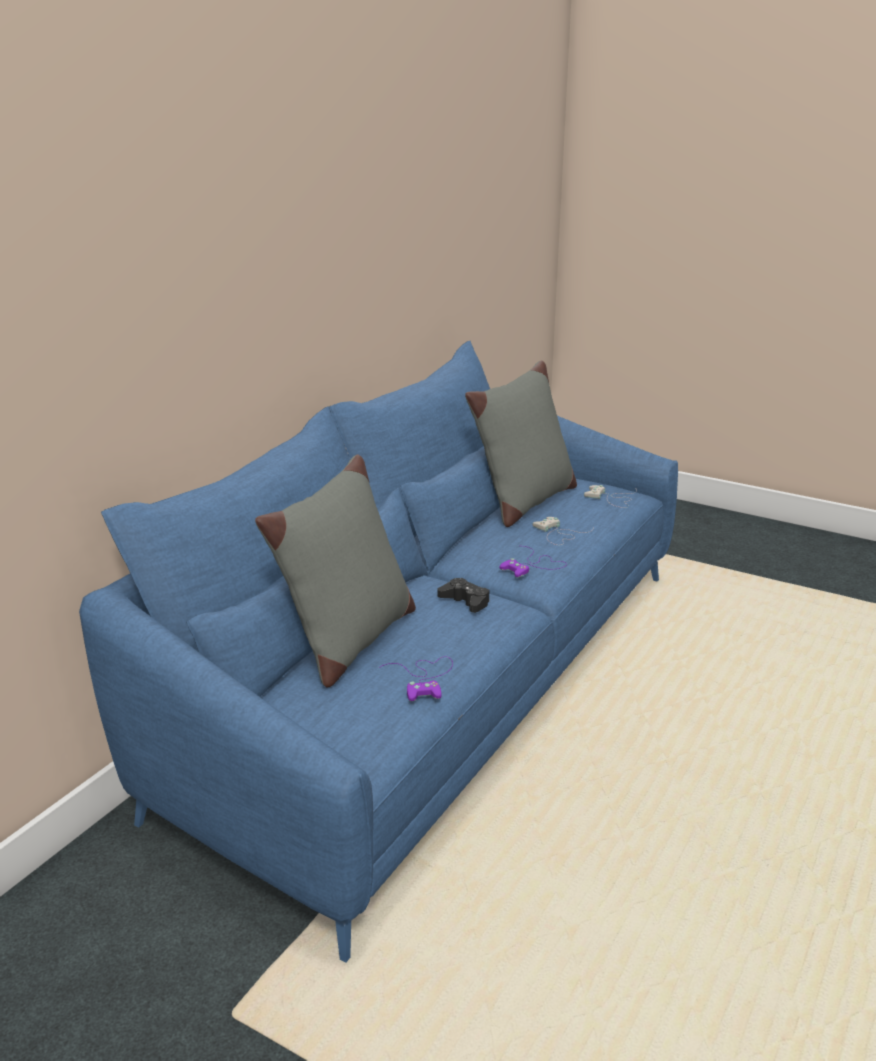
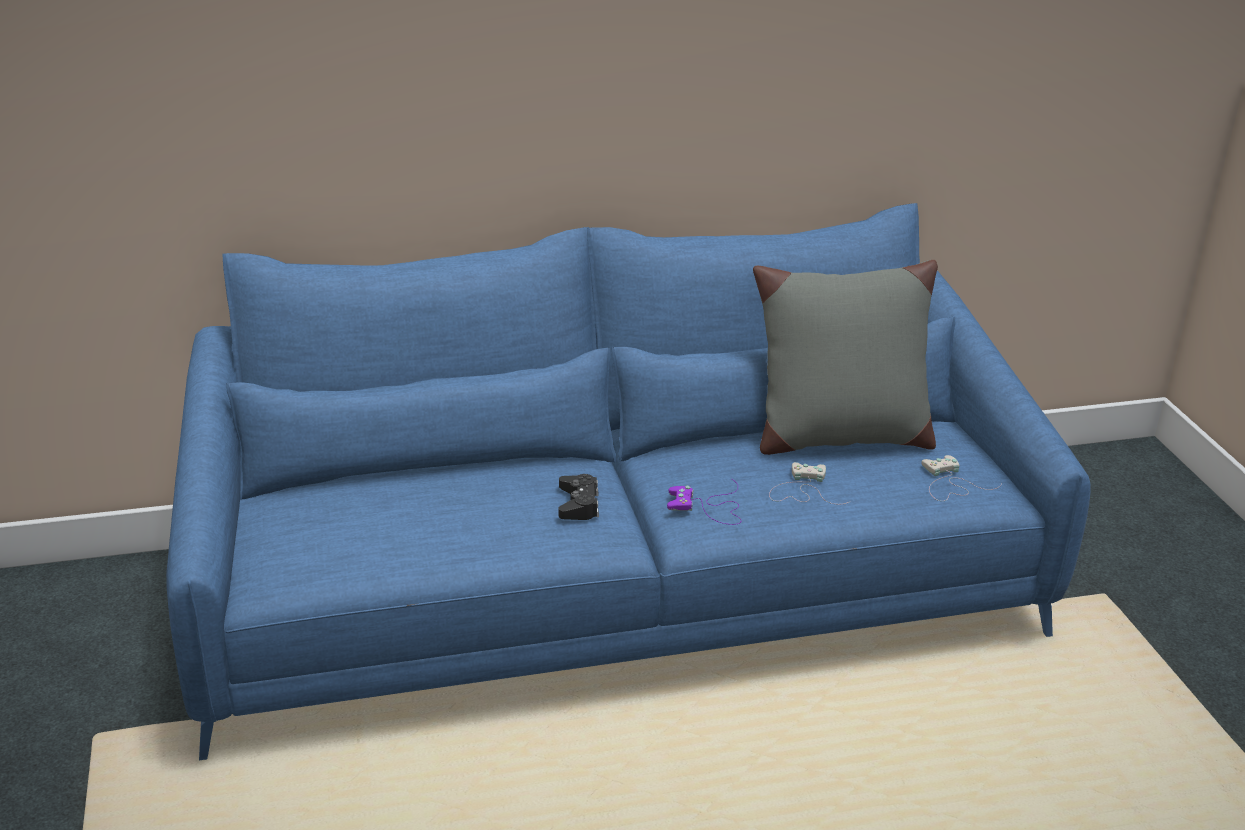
camera: 45 degrees right, 5 degrees up
grey pillow [255,454,416,688] -> none
purple game controller [379,656,453,702] -> none

